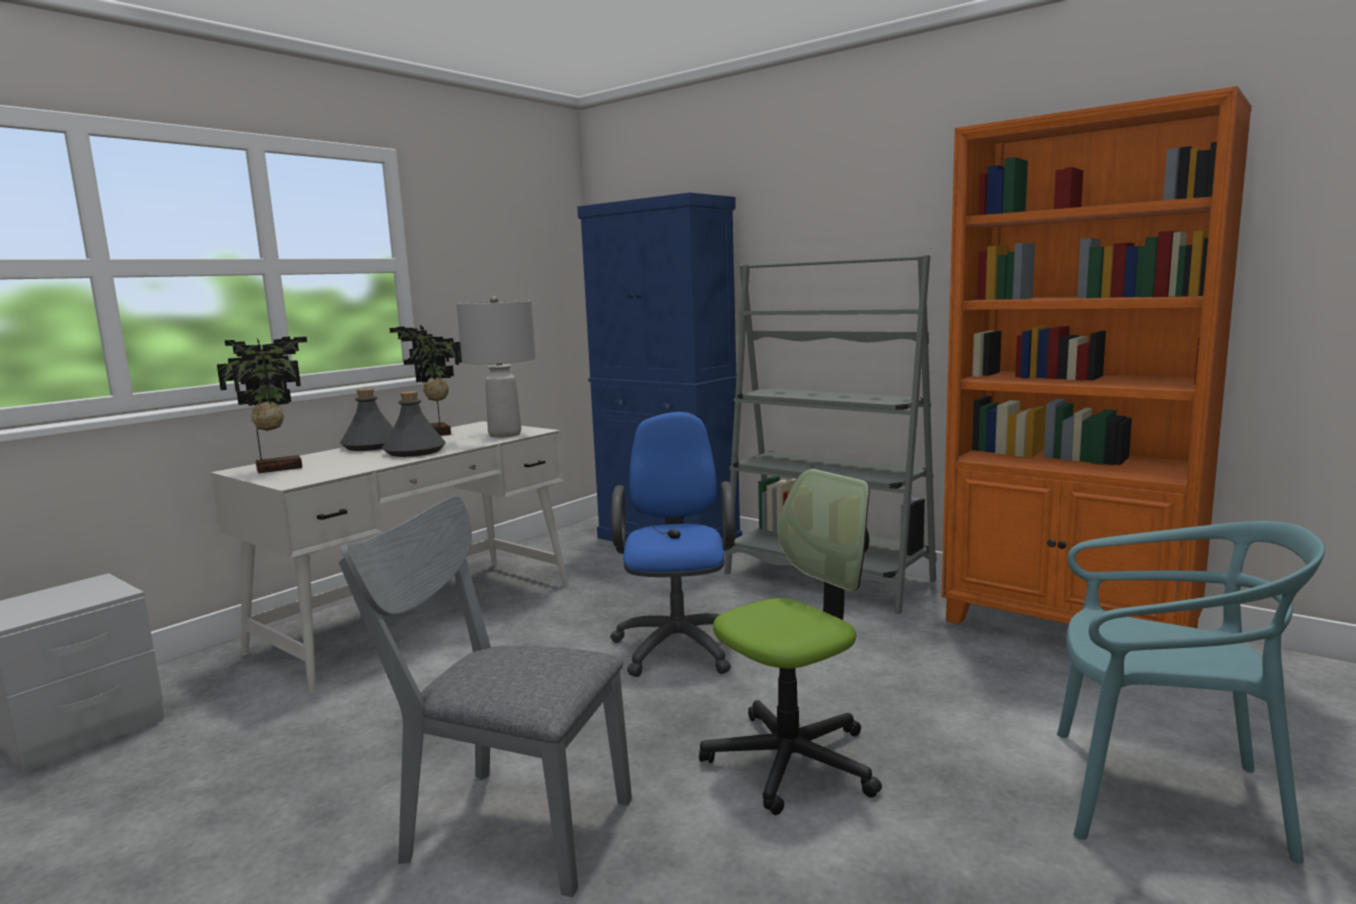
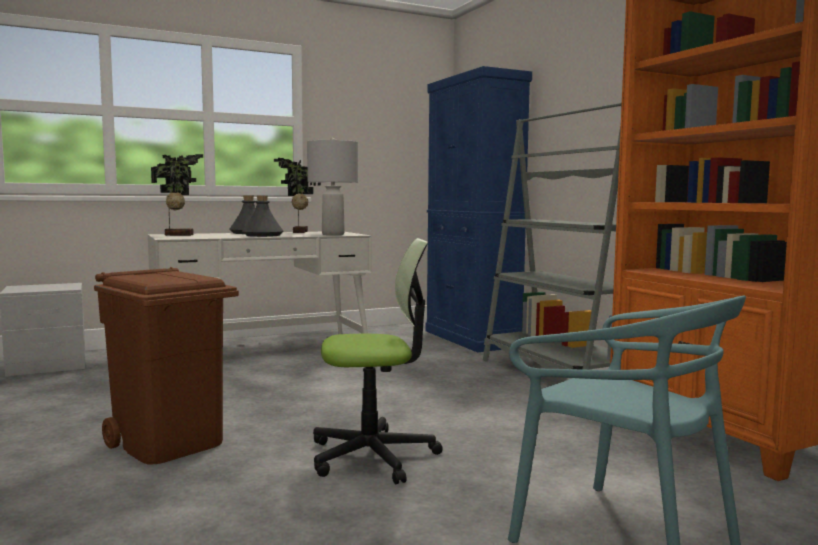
camera: 25 degrees right, 5 degrees down
grey chair [338,496,632,897] -> brown trash can [94,267,239,464]
blue office chair [610,412,735,677] -> none

